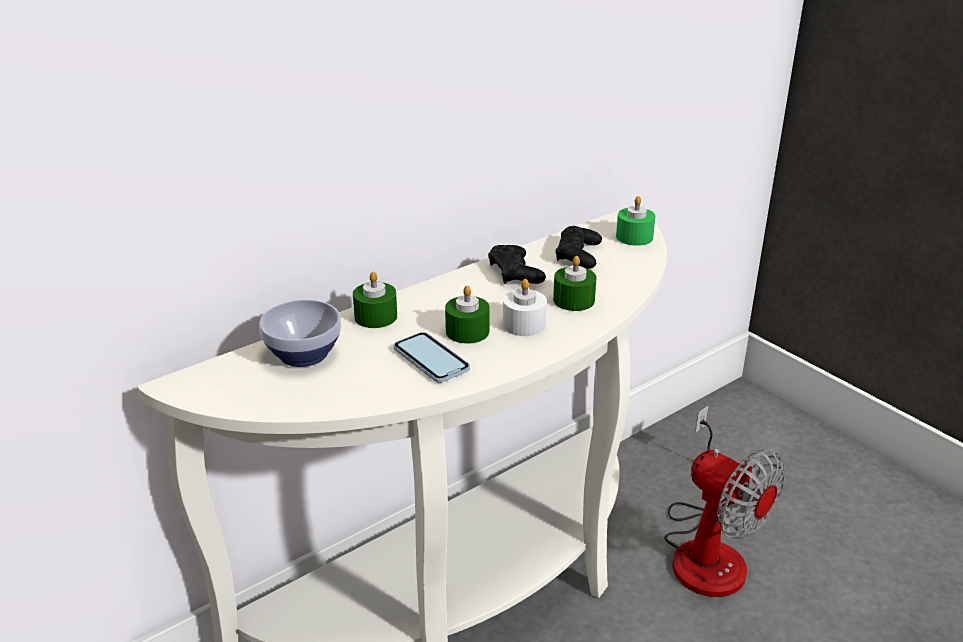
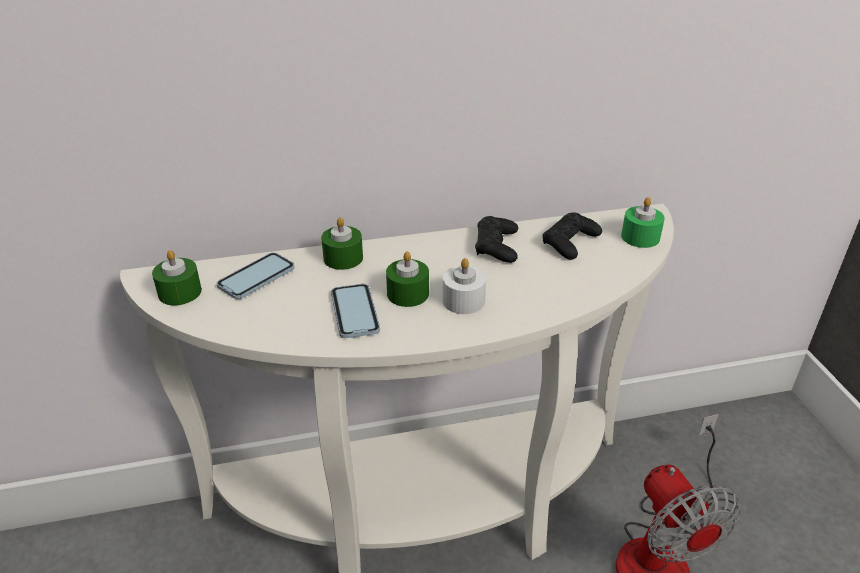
camera: 25 degrees right, 5 degrees up
bowl [259,299,341,367] -> phone [217,253,295,299]
green candle [553,256,596,311] -> green candle moved to [152,250,202,305]

